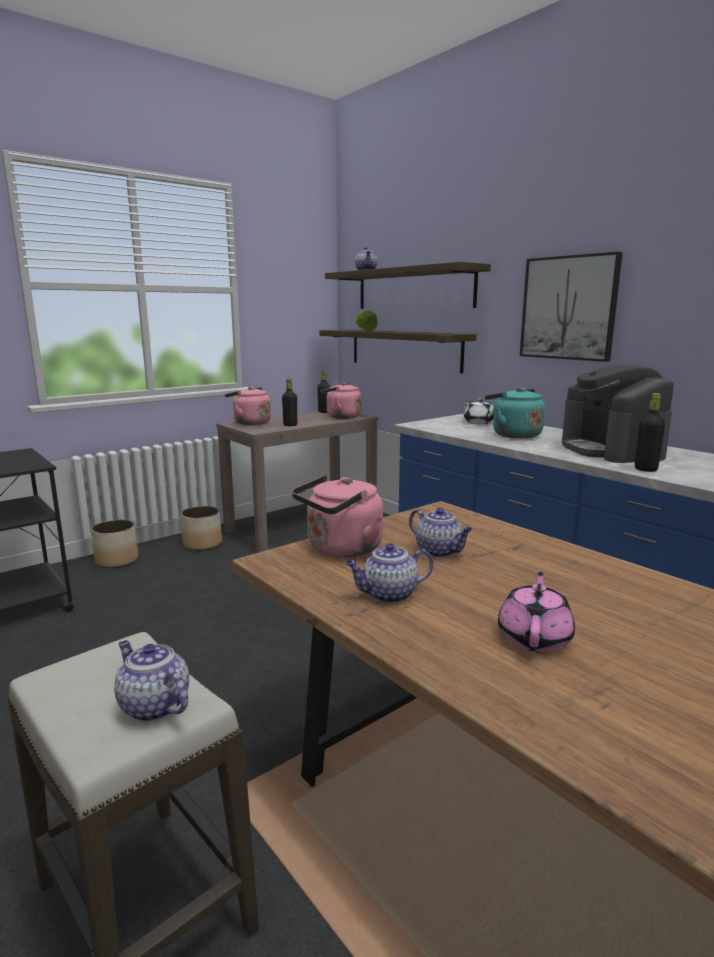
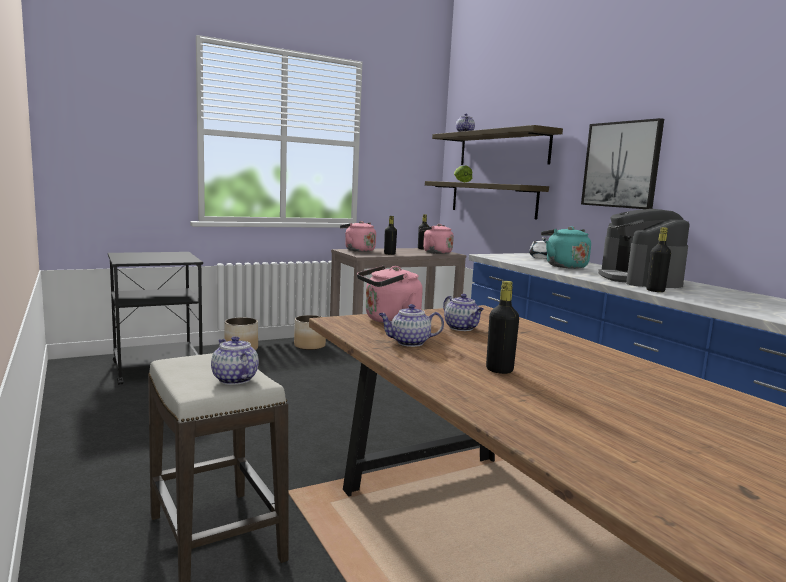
camera: 10 degrees right, 5 degrees down
pink teapot [498,572,575,652] -> black bottle [486,281,519,374]

